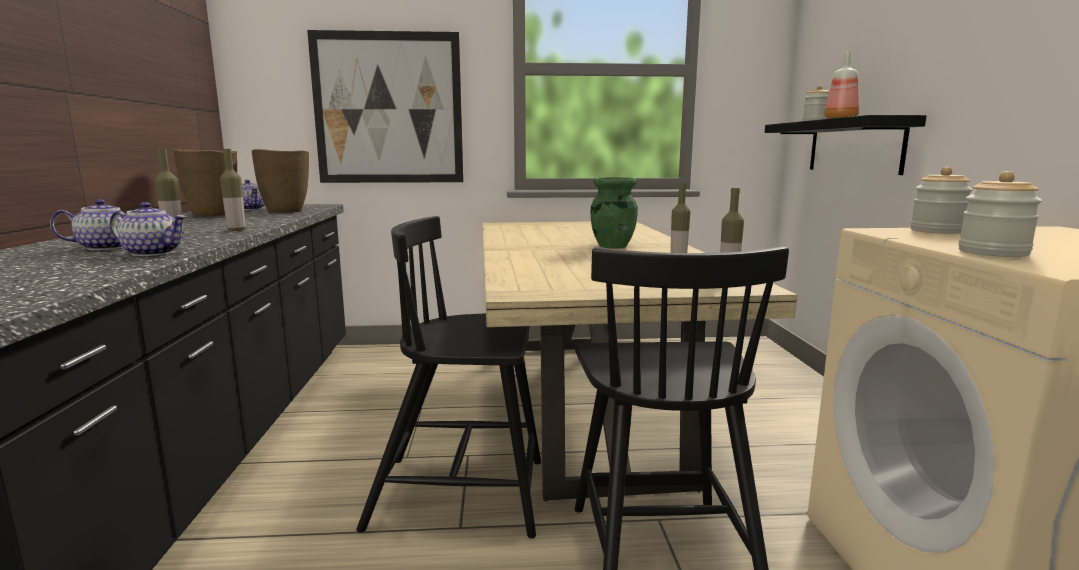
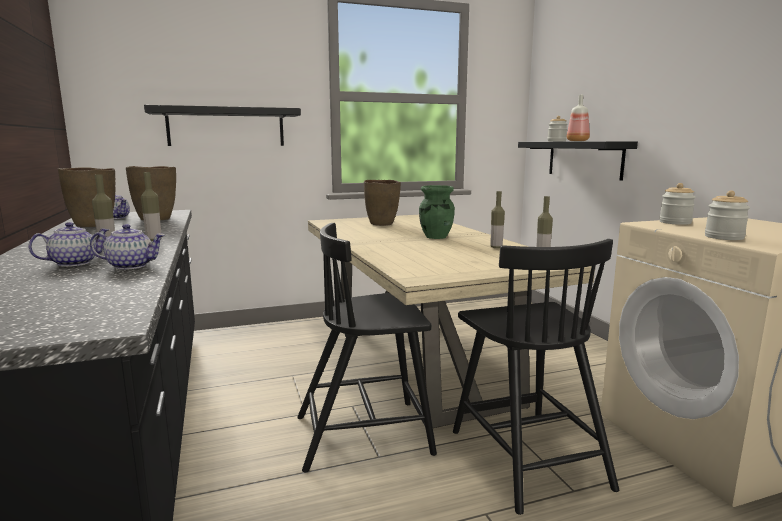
camera: 15 degrees left, 0 degrees up
picture [307,30,464,183] -> black shelf [144,105,301,146]
none -> brown vase [364,180,401,226]

